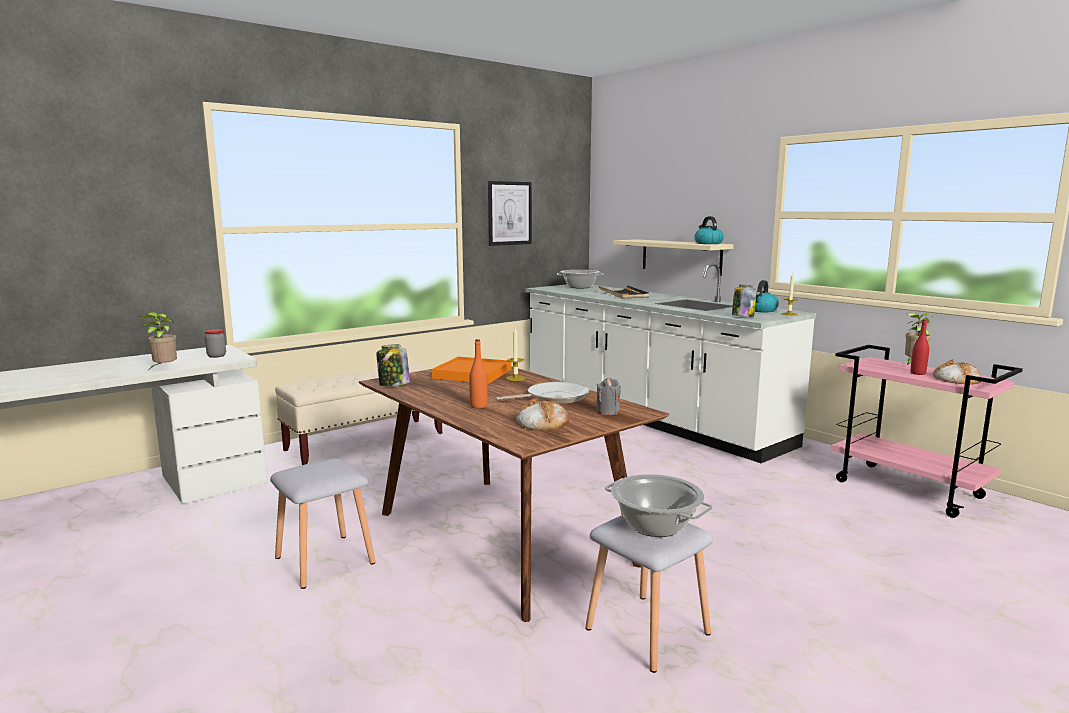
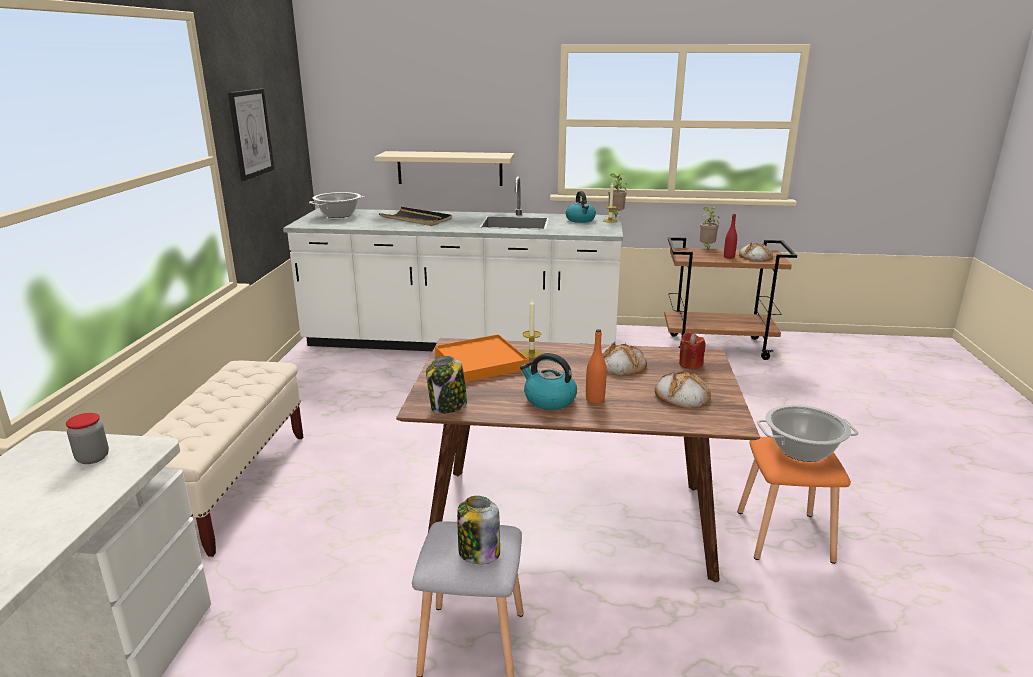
camera: 45 degrees left, 10 degrees up
potted plant [139,312,177,369] -> potted plant moved to [608,173,627,217]
frying pan [496,382,589,404] -> bread [601,342,647,376]
grey stool [585,515,713,673] -> orange stool [737,437,851,564]
grey candle [596,378,621,415] -> red candle [679,332,706,369]
kettle [694,216,724,244] -> kettle moved to [520,353,577,410]
jar [732,285,756,317] -> jar moved to [457,496,500,564]
pink cart [831,345,1023,518] -> brown cart [664,237,797,360]

